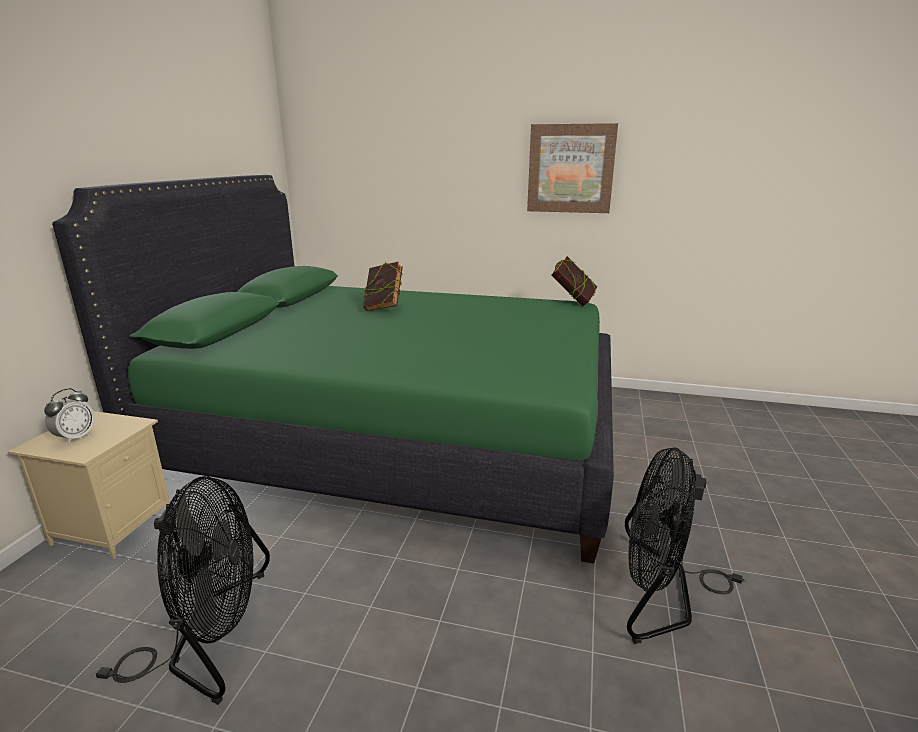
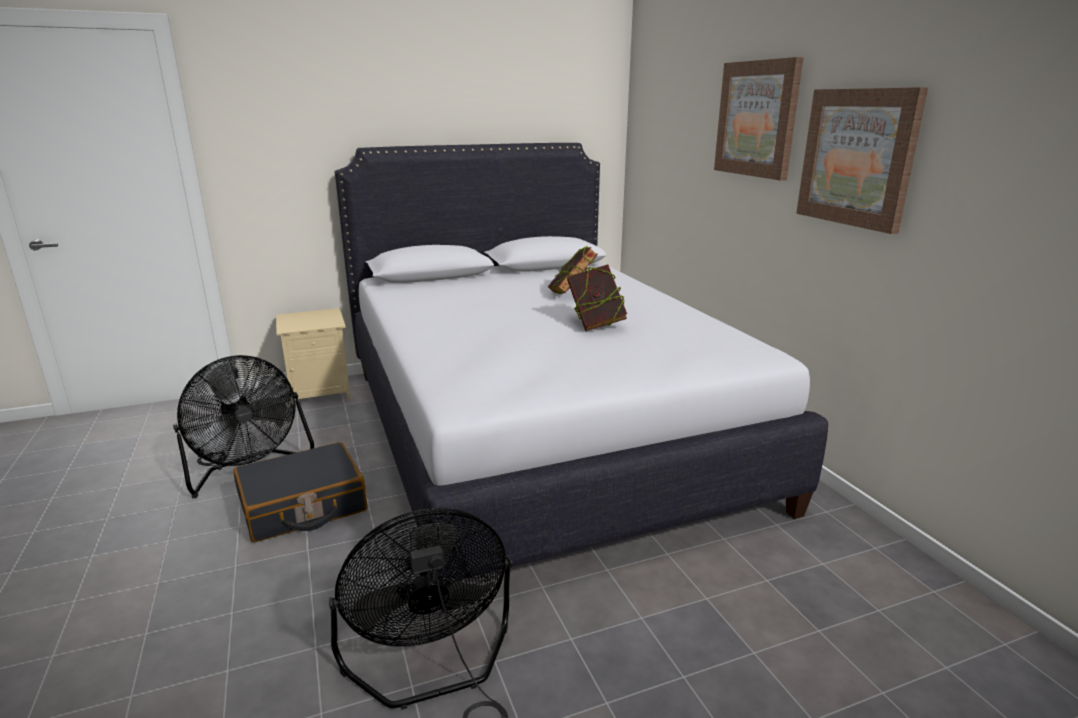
camera: 55 degrees right, 0 degrees up
alarm clock [44,388,95,444] -> none
green bed [52,175,614,564] -> white bed [335,143,828,611]
book [552,256,597,307] -> book moved to [567,264,627,331]
none -> black suitcase [233,442,367,542]
none -> picture [714,57,803,180]

